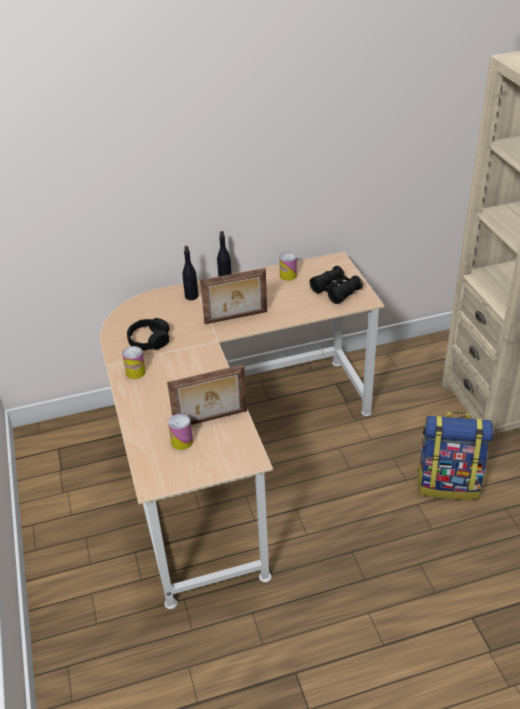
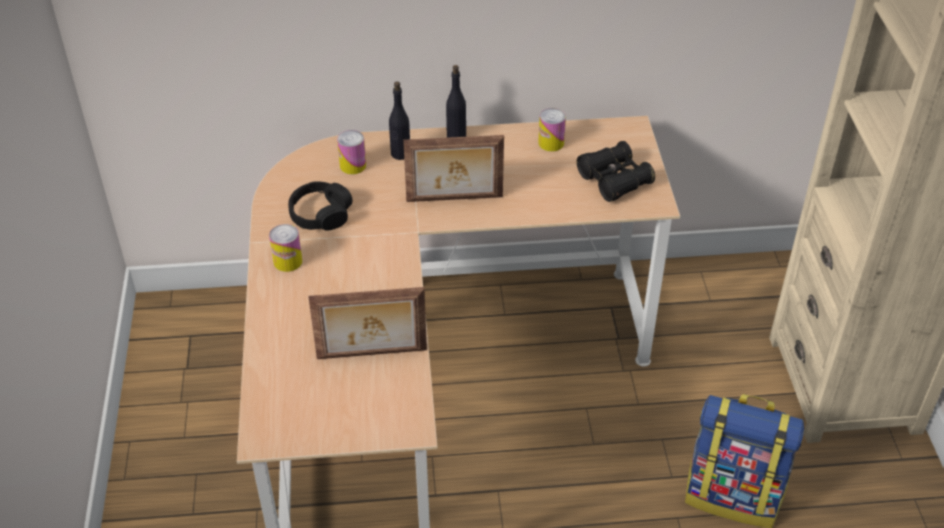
camera: 10 degrees right, 5 degrees up
can [168,413,193,450] -> can moved to [337,130,366,174]

